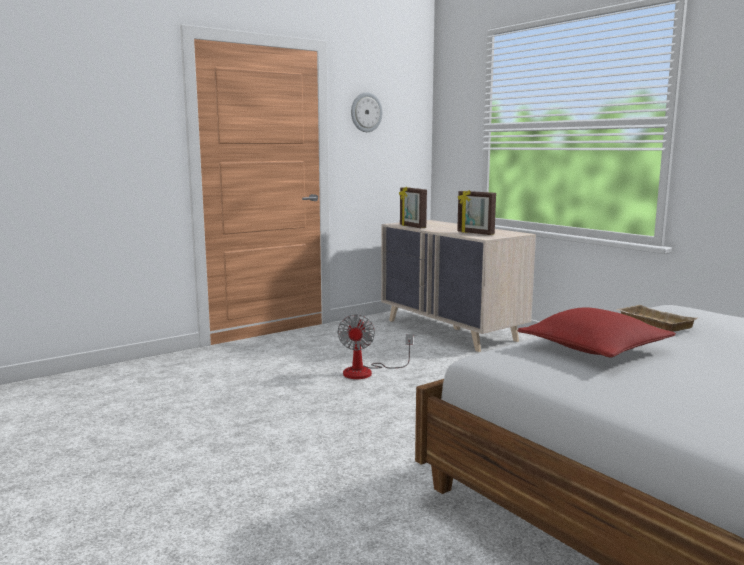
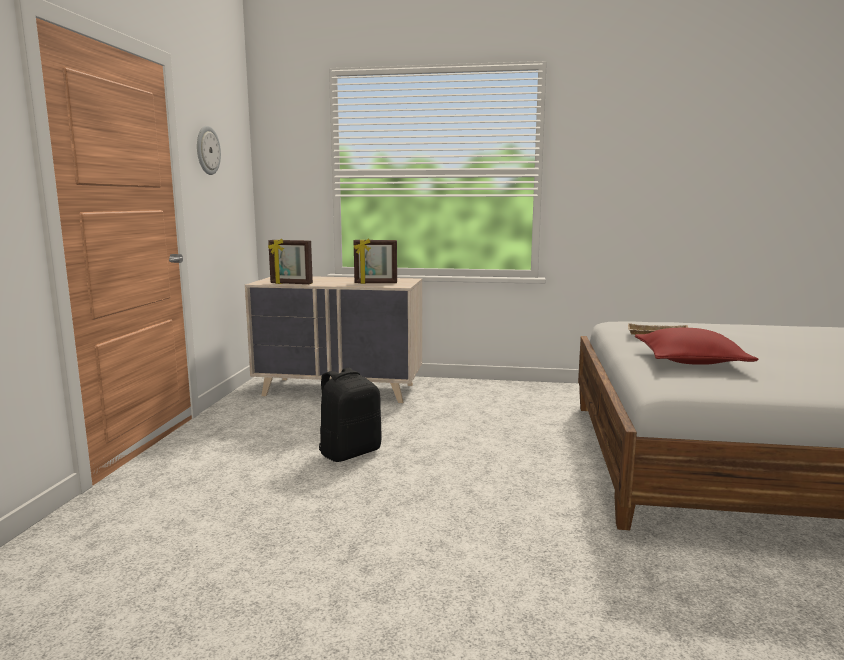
camera: 45 degrees left, 0 degrees up
fan [337,314,413,379] -> black backpack [319,368,381,462]

